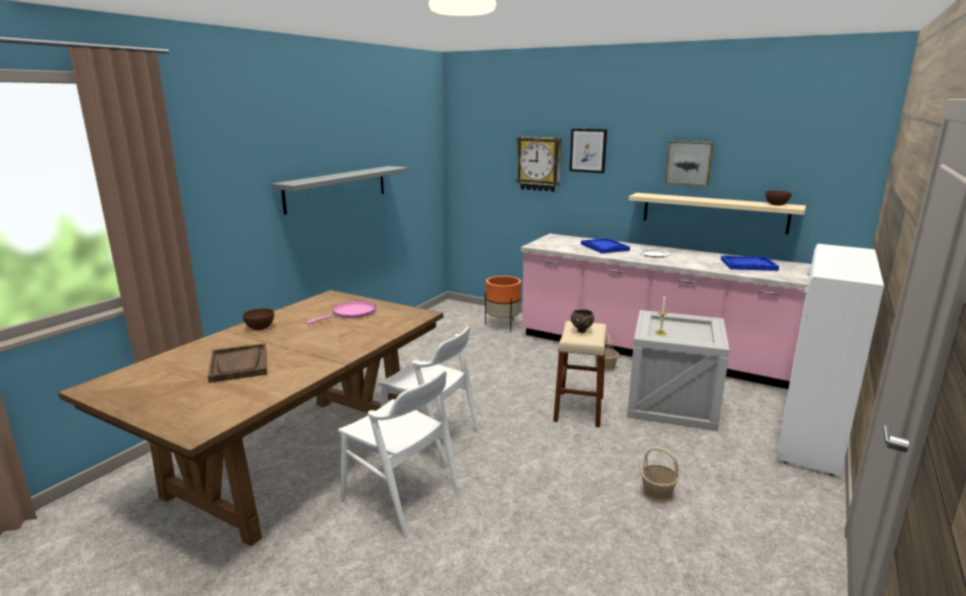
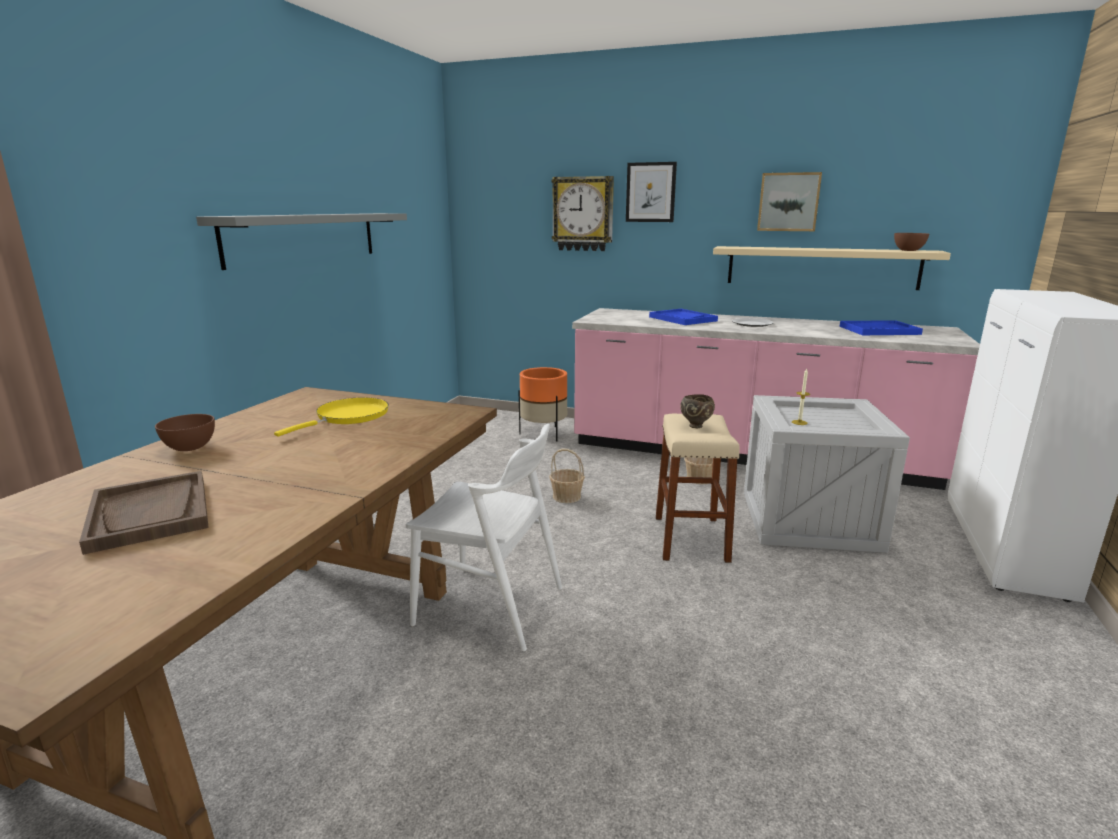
camera: 10 degrees left, 0 degrees up
pink frying pan [306,301,376,324] -> yellow frying pan [274,397,389,436]
white chair [338,371,460,537] -> none
basket [641,447,679,504] -> basket moved to [549,449,585,503]

